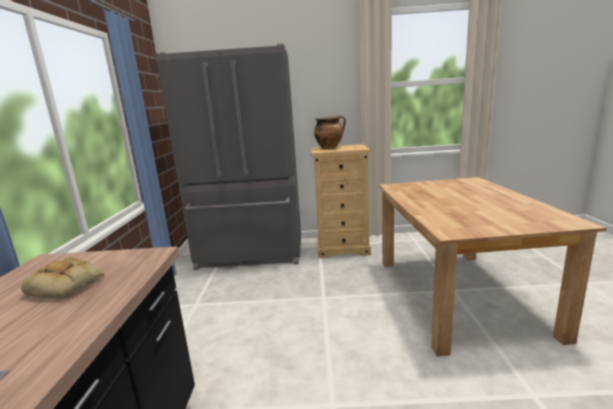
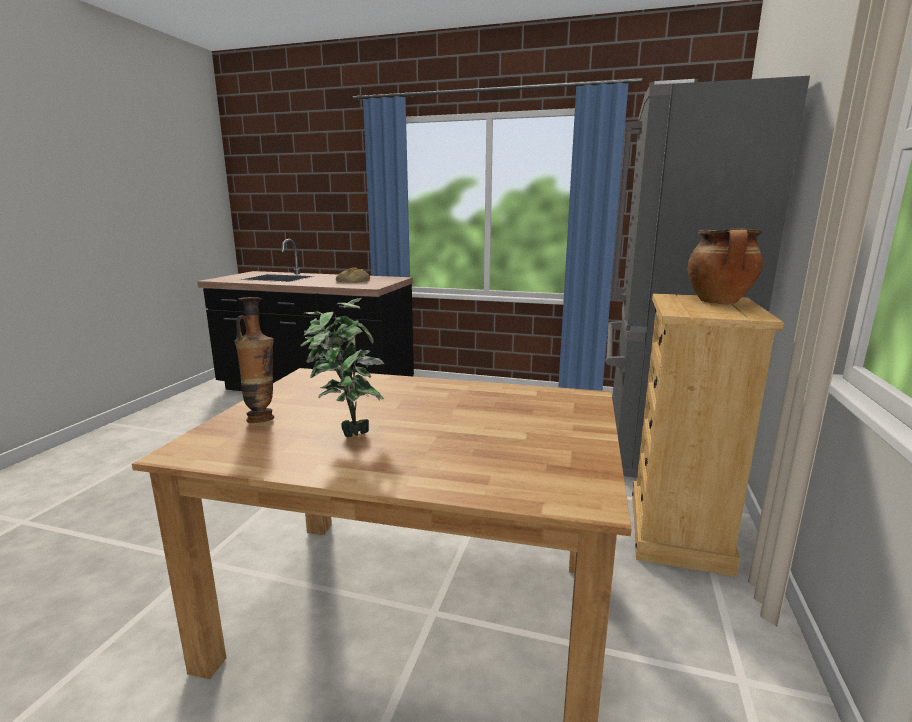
camera: 105 degrees right, 0 degrees up
none -> vase [234,297,274,423]
none -> potted plant [301,298,384,437]

